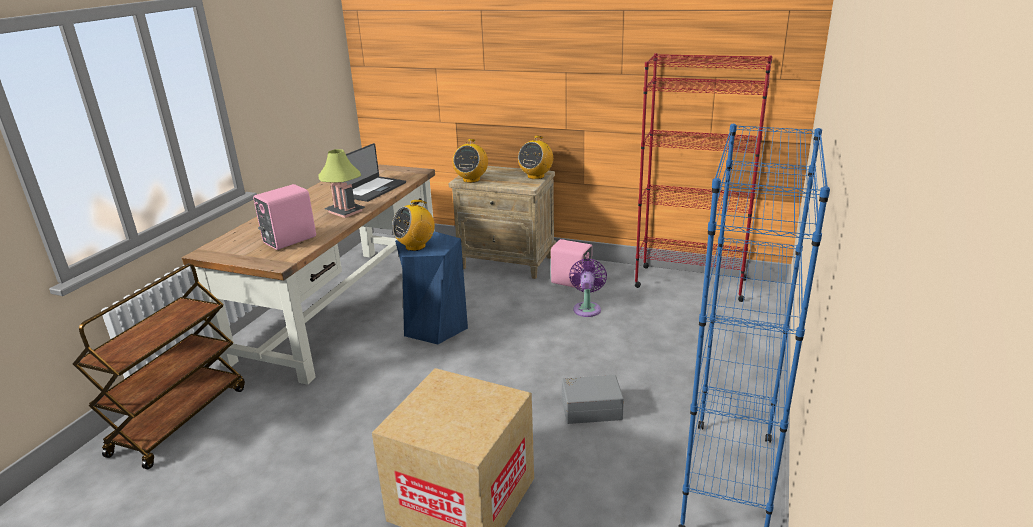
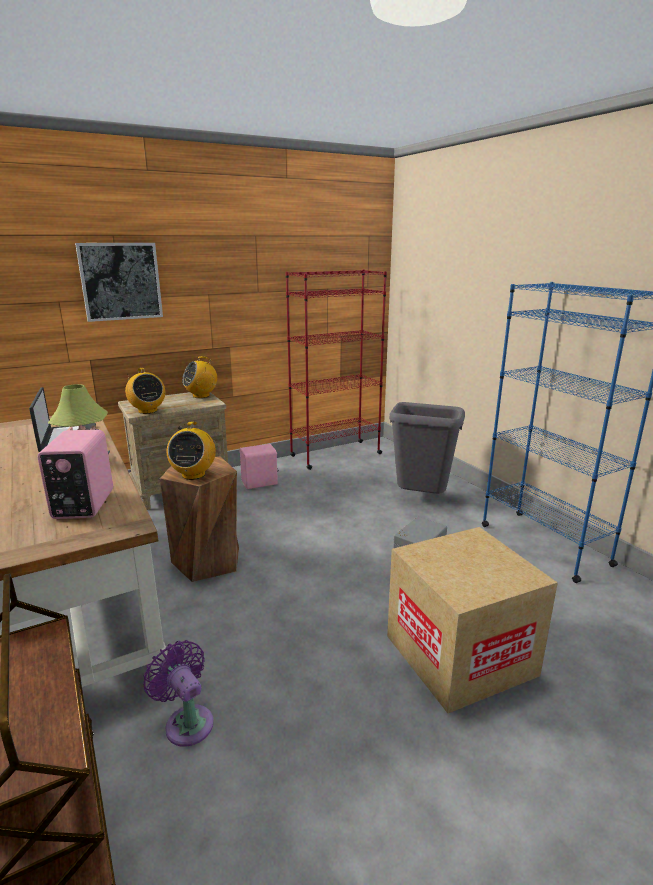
camera: 50 degrees left, 5 degrees down
blue stool [395,231,468,345] -> brown stool [160,456,239,582]
radio [518,136,553,179] -> radio turned 75 degrees clockwise [182,356,217,398]
purple fan [569,258,607,317] -> purple fan moved to [143,640,214,747]
none -> picture [75,243,163,322]
none -> grey trash can [389,402,465,494]

